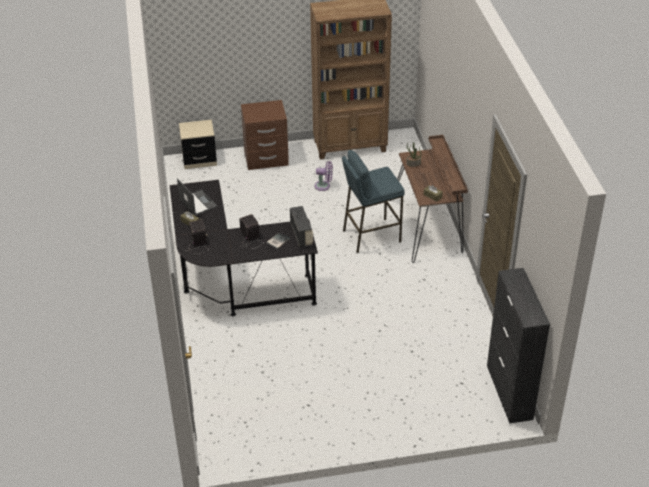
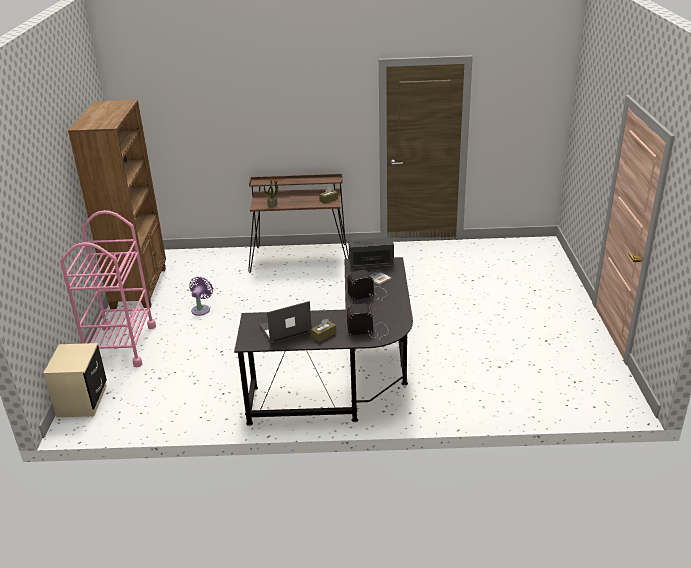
camera: 80 degrees left, 10 degrees down
brown nightstand [241,100,289,170] -> pink cart [60,210,156,367]
blue stool [342,150,405,253] -> none
black cabinet [487,268,550,424] -> none

